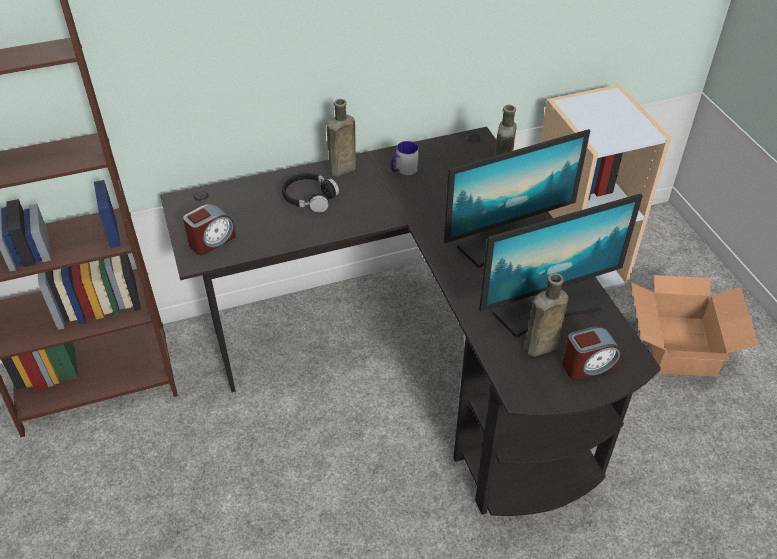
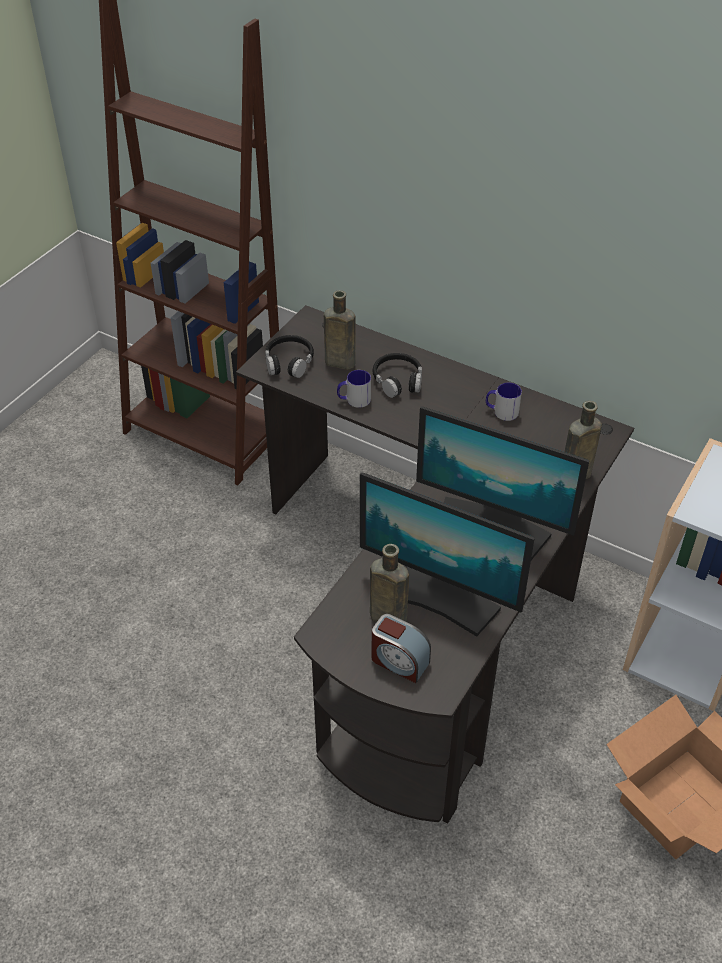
camera: 50 degrees right, 0 degrees up
alarm clock [183,204,236,255] -> black headphones [265,335,314,378]
brown bottle [327,99,356,177] -> brown bottle moved to [324,290,356,370]
none -> mug [337,370,371,408]

